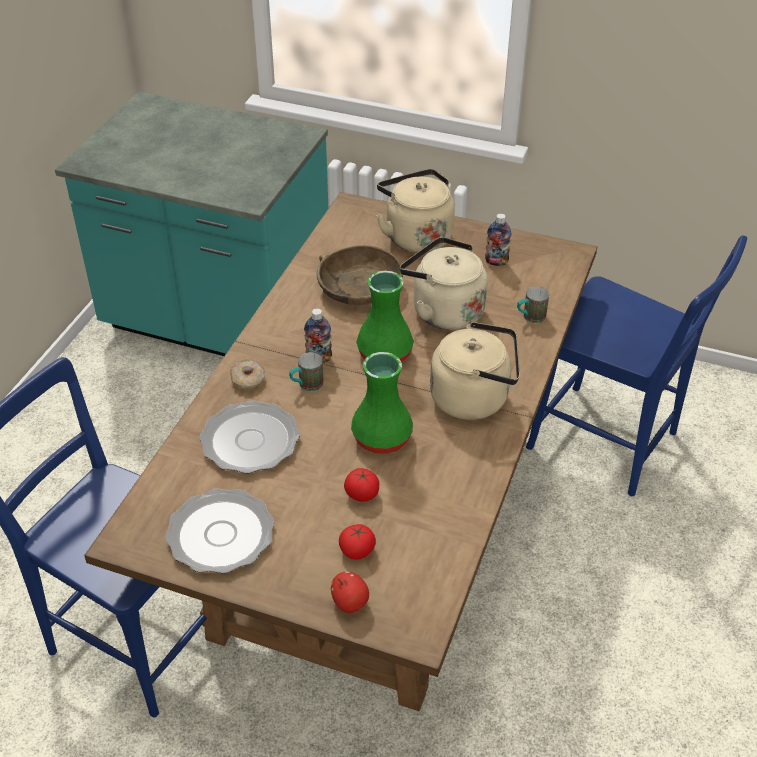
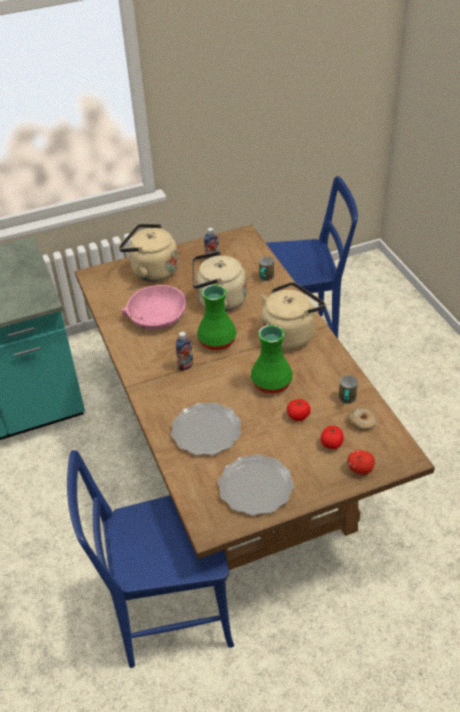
camera: 40 degrees left, 0 degrees up
donut [230,359,265,391] -> donut moved to [348,408,376,431]
mug [289,352,324,392] -> mug moved to [339,375,358,404]
brown bowl [317,245,403,305] -> pink bowl [121,285,186,330]

